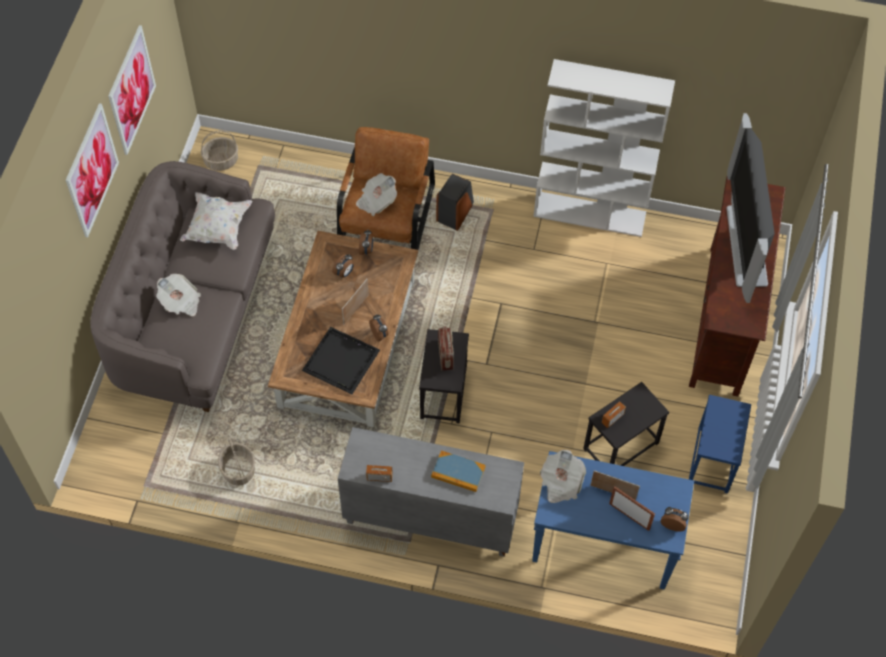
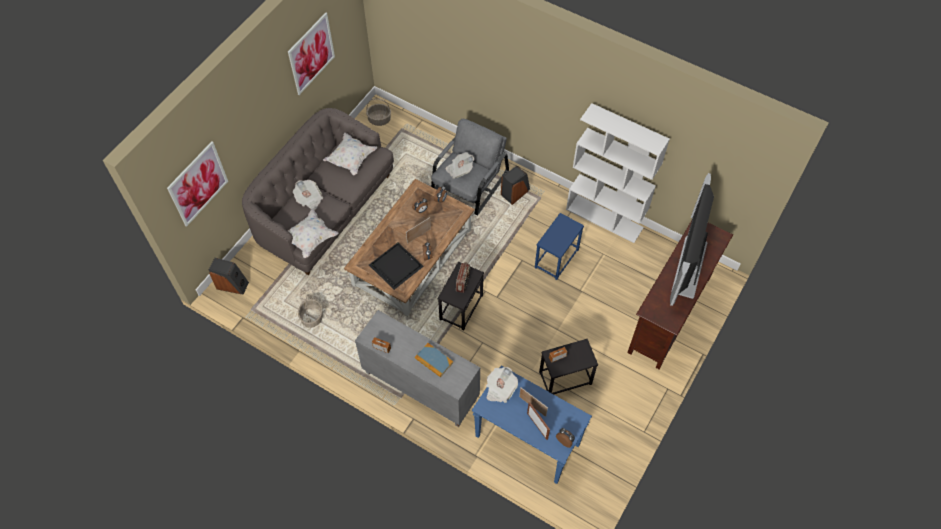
camera: 20 degrees right, 0 degrees up
picture [65,103,119,237] -> picture moved to [167,141,228,227]
brown armchair [337,127,435,250] -> grey armchair [431,119,509,216]
blue side table [689,394,751,494] -> blue side table moved to [535,213,584,280]
none -> speaker [209,258,249,294]
none -> white pillow [288,209,339,258]

